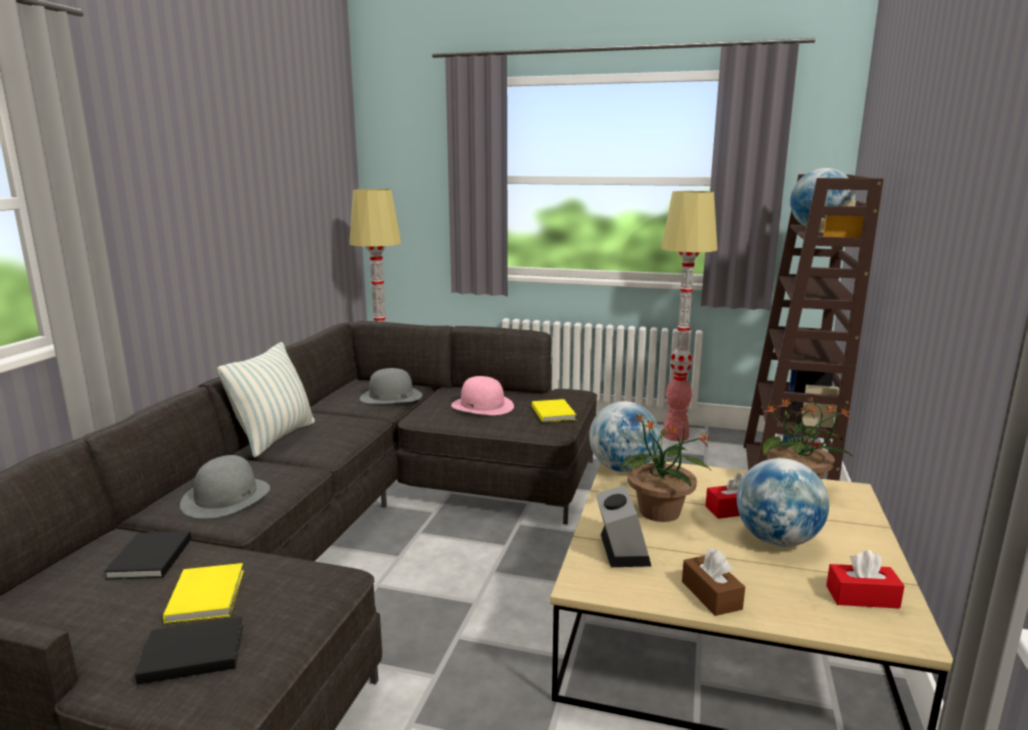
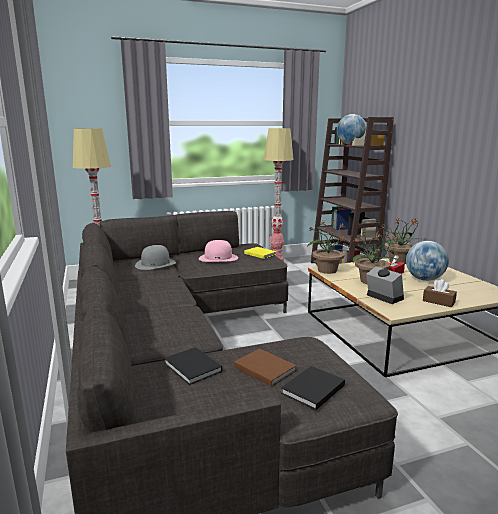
camera: 35 degrees left, 0 degrees up
yellow book [163,563,244,624] -> brown book [234,349,296,387]
grey hat [180,455,270,519] -> none
pillow [217,342,315,457] -> none
globe [589,401,660,472] -> potted plant [307,220,348,274]
red tissue box [826,550,905,609] -> none

